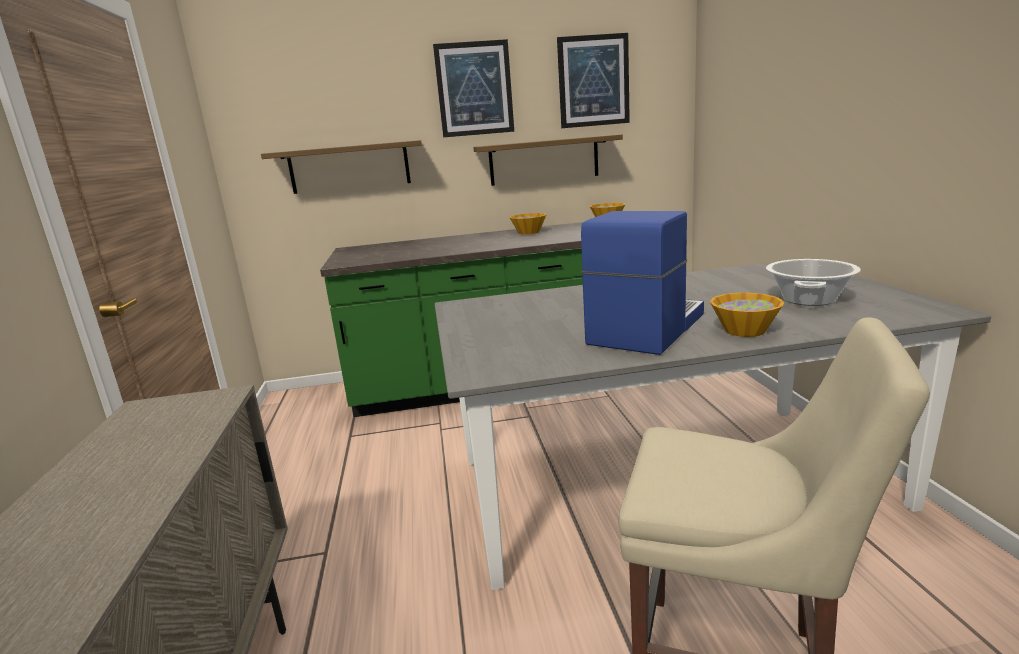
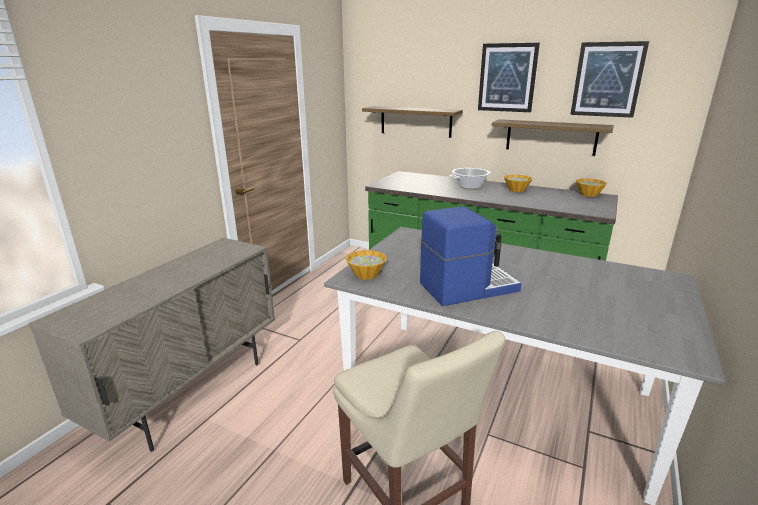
camera: 35 degrees right, 5 degrees up
bowl [710,292,784,337] -> bowl moved to [346,250,387,280]
cooking pot [766,259,861,306] -> cooking pot moved to [449,168,491,189]

